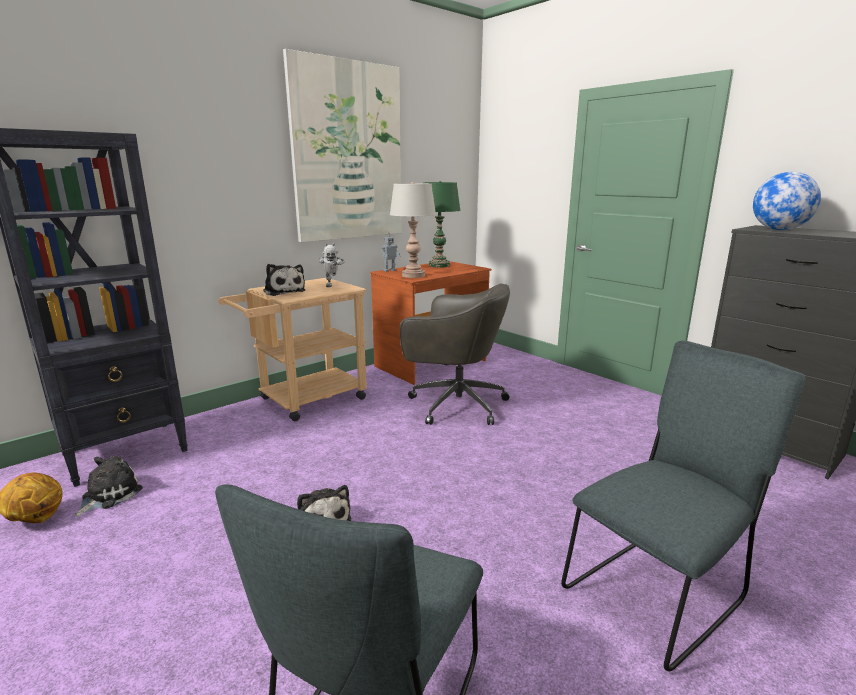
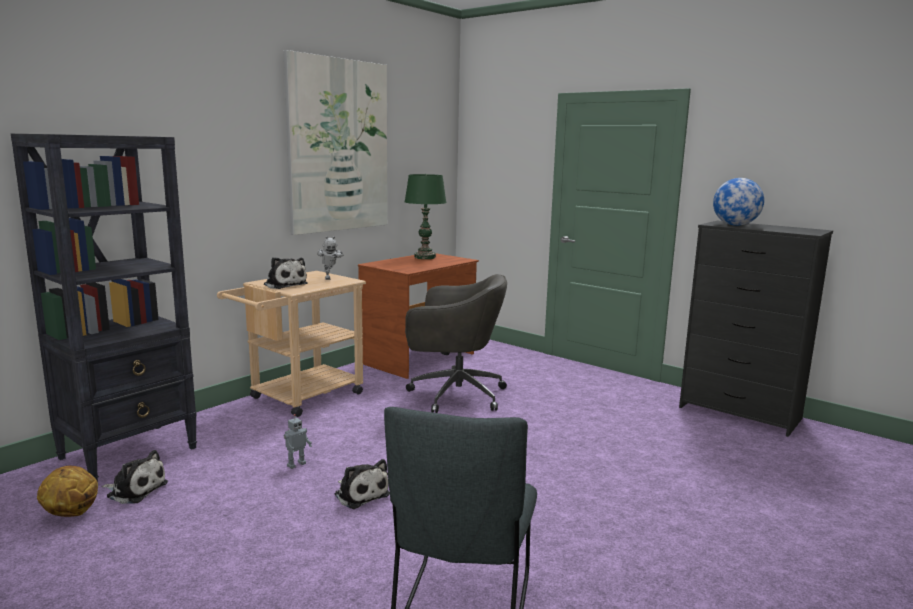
camera: 10 degrees left, 5 degrees down
plush toy [74,456,143,517] -> plush toy turned 90 degrees clockwise [102,450,168,504]
toy robot [382,233,400,272] -> toy robot moved to [284,414,312,469]
grey table lamp [390,182,436,278] -> none
grey chair [561,341,806,672] -> none

